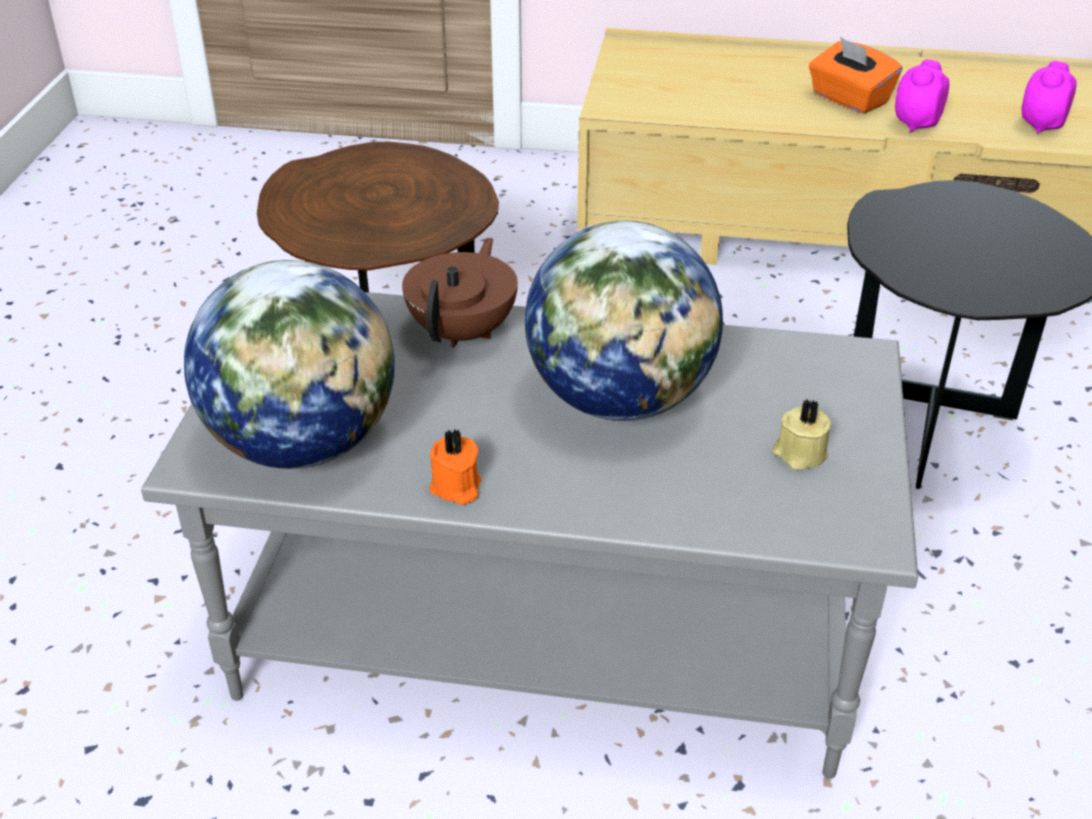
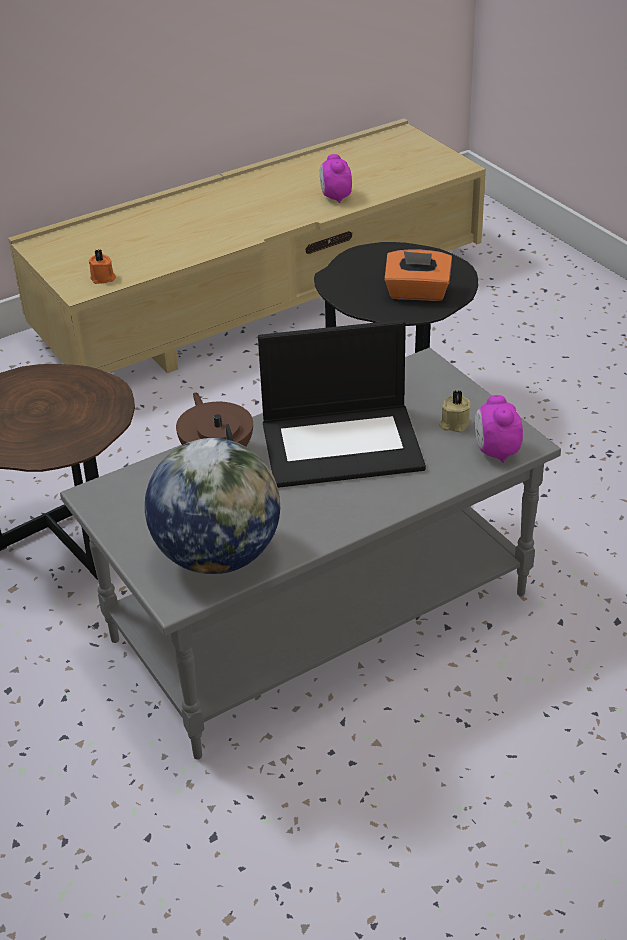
camera: 40 degrees left, 0 degrees up
orange candle [430,428,481,505] -> orange candle moved to [89,249,116,284]
globe [525,220,723,421] -> laptop [258,320,426,488]
orange tissue box [809,37,902,114] -> orange tissue box moved to [384,249,452,301]
alarm clock [895,59,949,132] -> alarm clock moved to [475,395,523,463]

